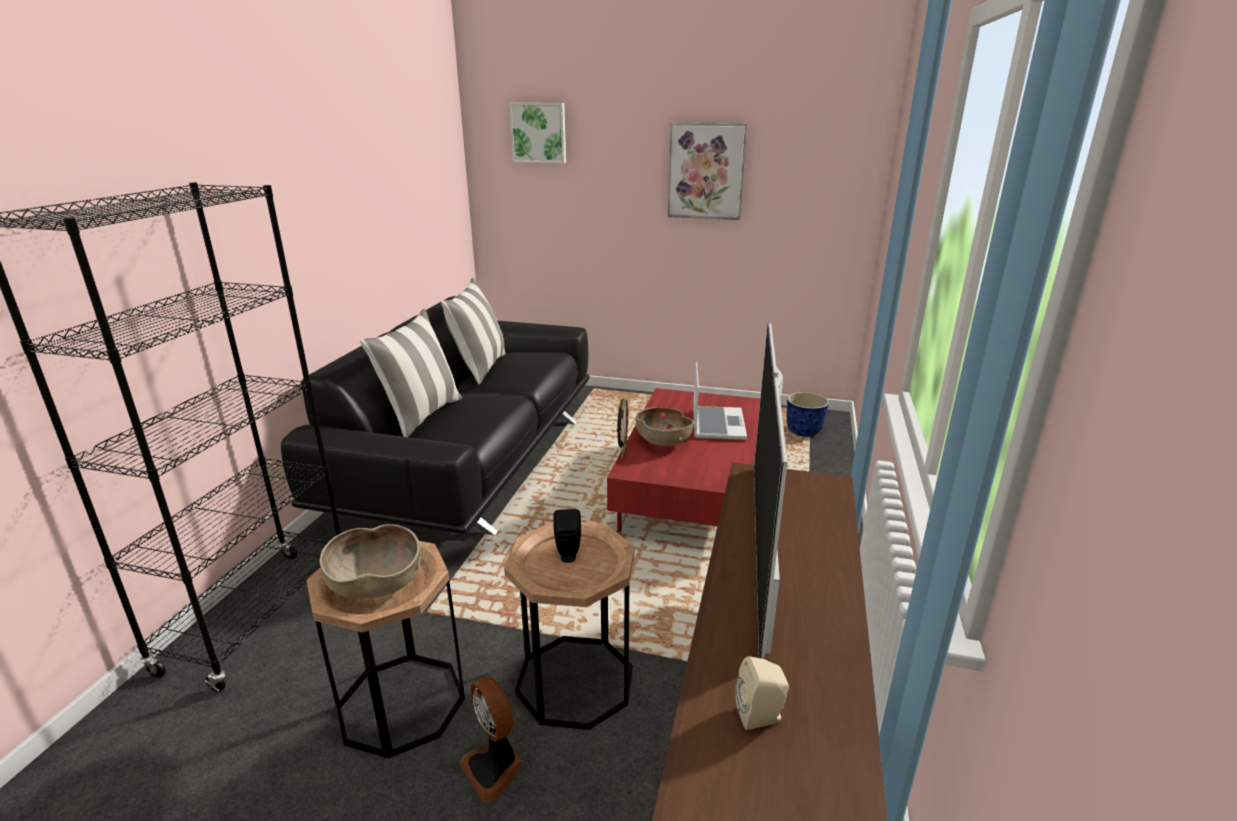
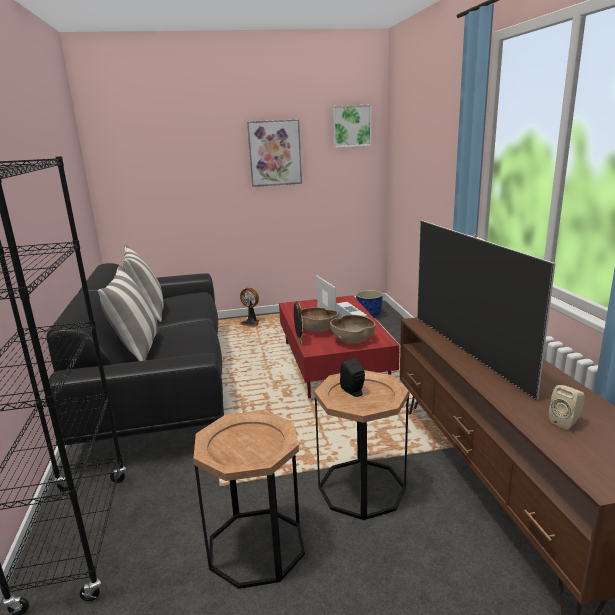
camera: 25 degrees left, 5 degrees down
brown bowl [319,524,421,598] -> brown bowl moved to [330,315,376,343]
fan [459,676,523,802] -> fan moved to [239,288,259,327]
picture [509,103,566,163] -> picture moved to [332,104,372,148]

